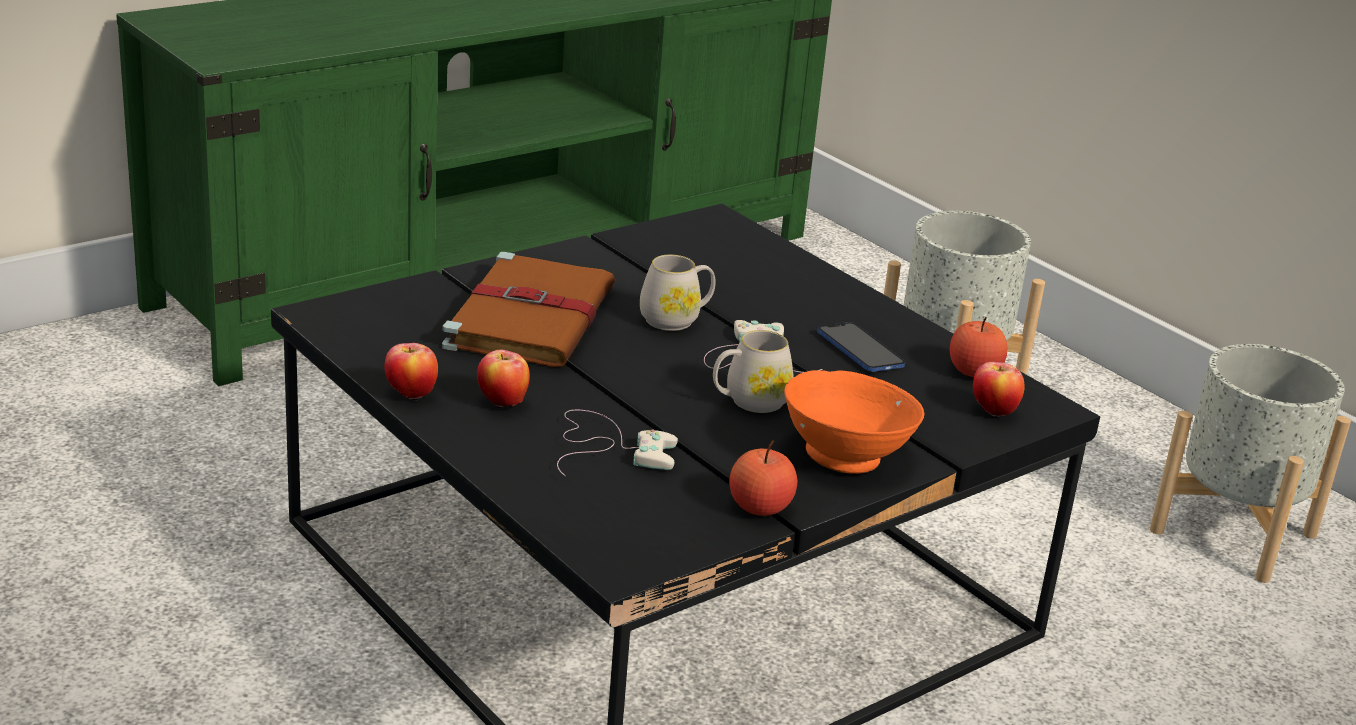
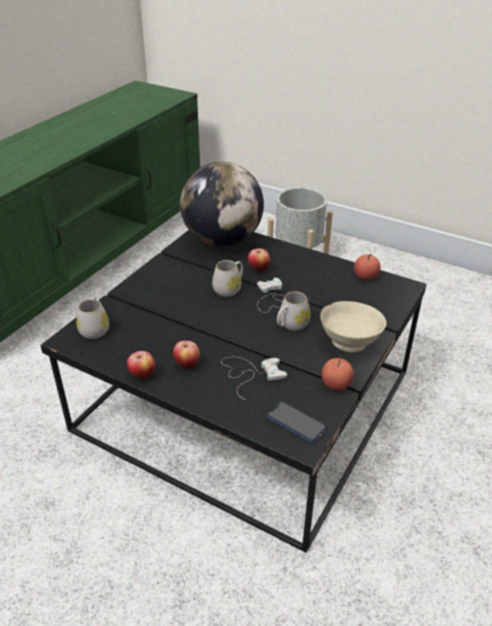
camera: 20 degrees left, 10 degrees up
brown book [442,252,615,367] -> none
orange bowl [784,370,924,474] -> beige bowl [320,301,386,353]
phone [817,322,905,372] -> phone moved to [267,401,327,443]
apple [973,362,1024,419] -> apple moved to [248,248,270,272]
grey planter [1150,344,1351,583] -> none
none -> white mug [76,297,109,339]
none -> globe [180,162,264,247]

